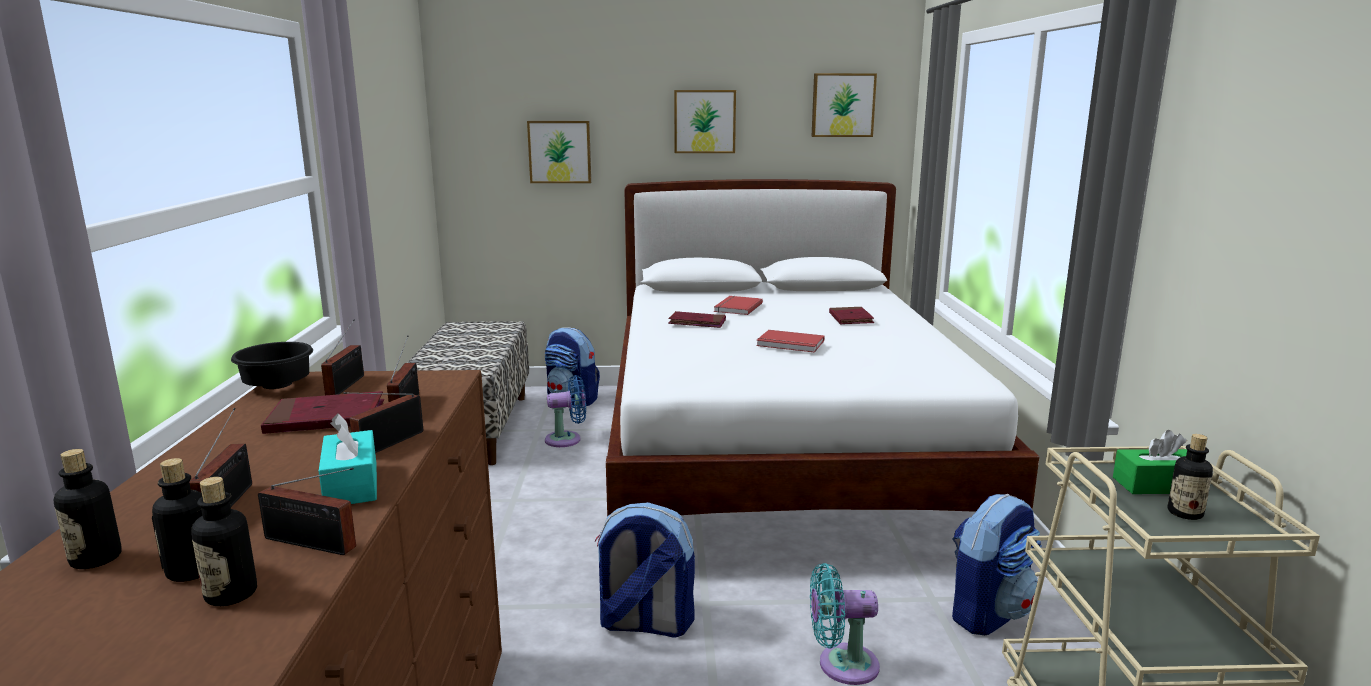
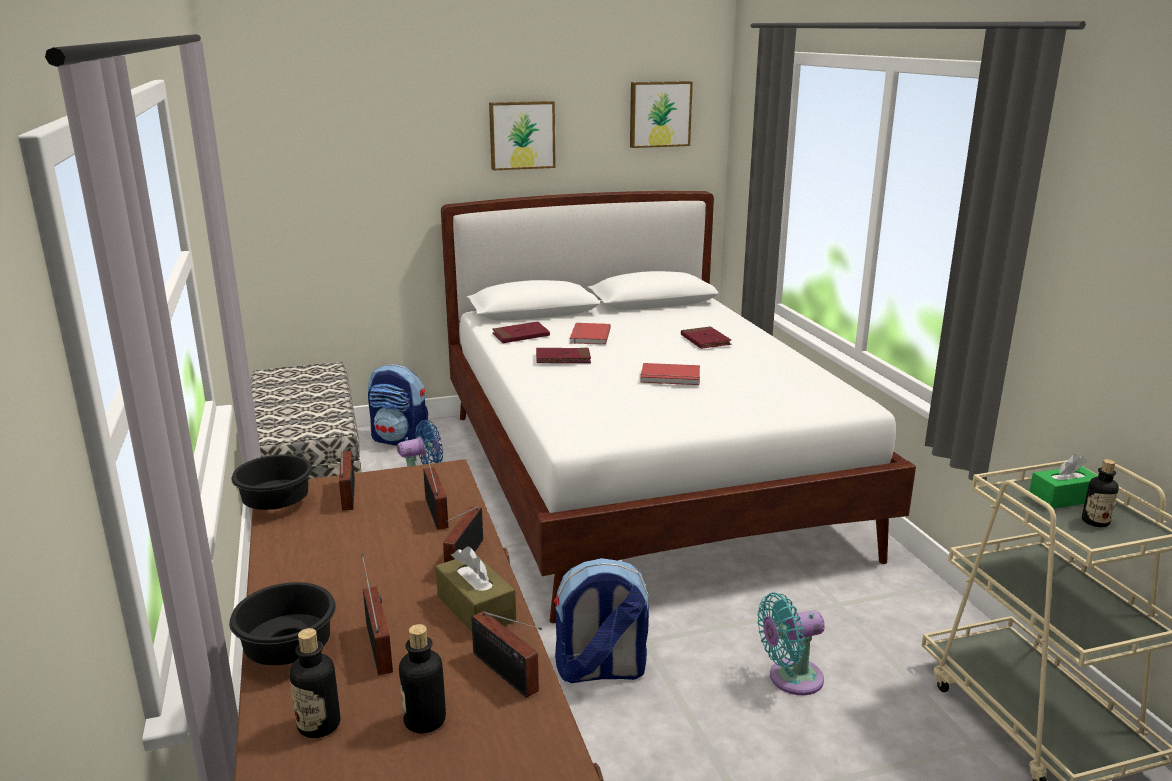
camera: 15 degrees left, 5 degrees up
bottle [191,477,257,606] -> none
radio [258,468,356,555] -> radio turned 45 degrees clockwise [471,611,542,698]
red book [261,391,384,434] -> red book moved to [492,321,550,343]
turquoise tissue box [319,413,377,504] -> brown tissue box [436,546,516,632]
picture [527,121,591,183] -> none
backpack [952,493,1042,635] -> none
none -> black bowl [229,582,336,665]

